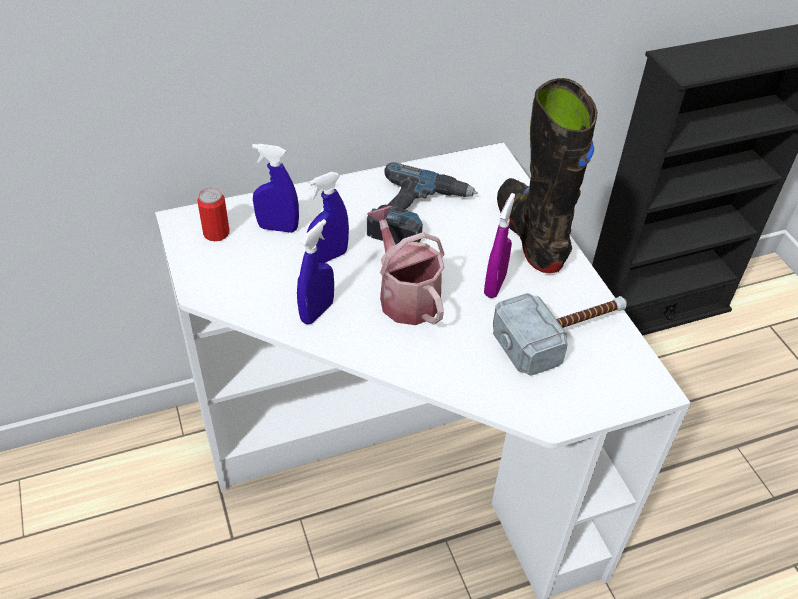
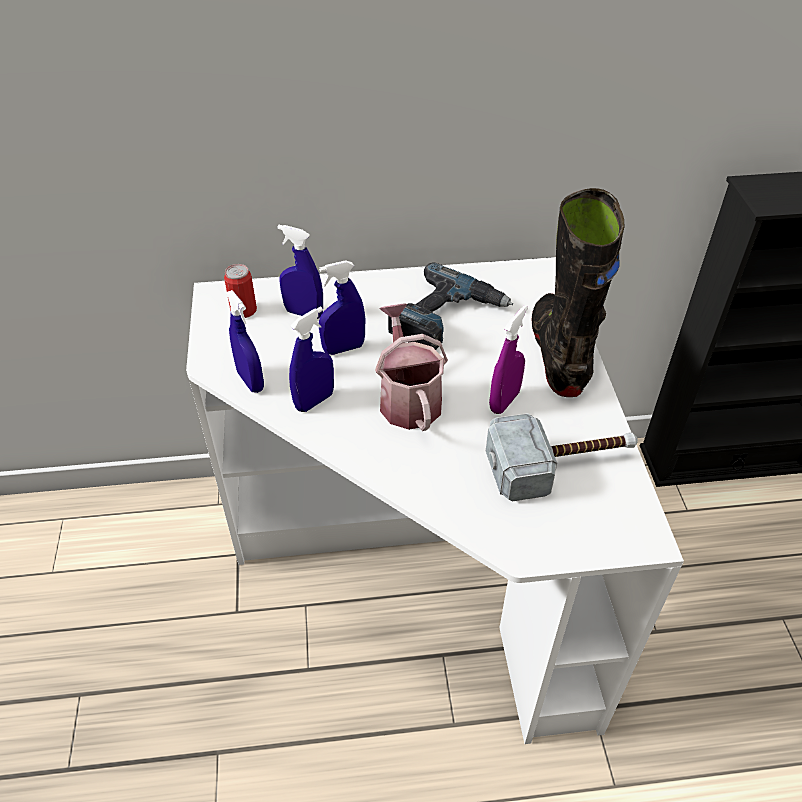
camera: 15 degrees right, 0 degrees up
none -> blue spray bottle [226,290,264,393]

